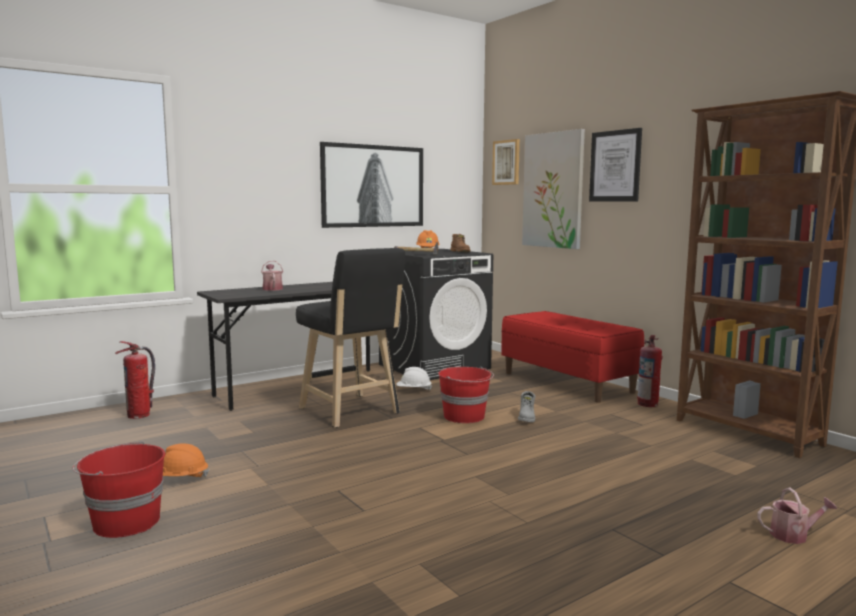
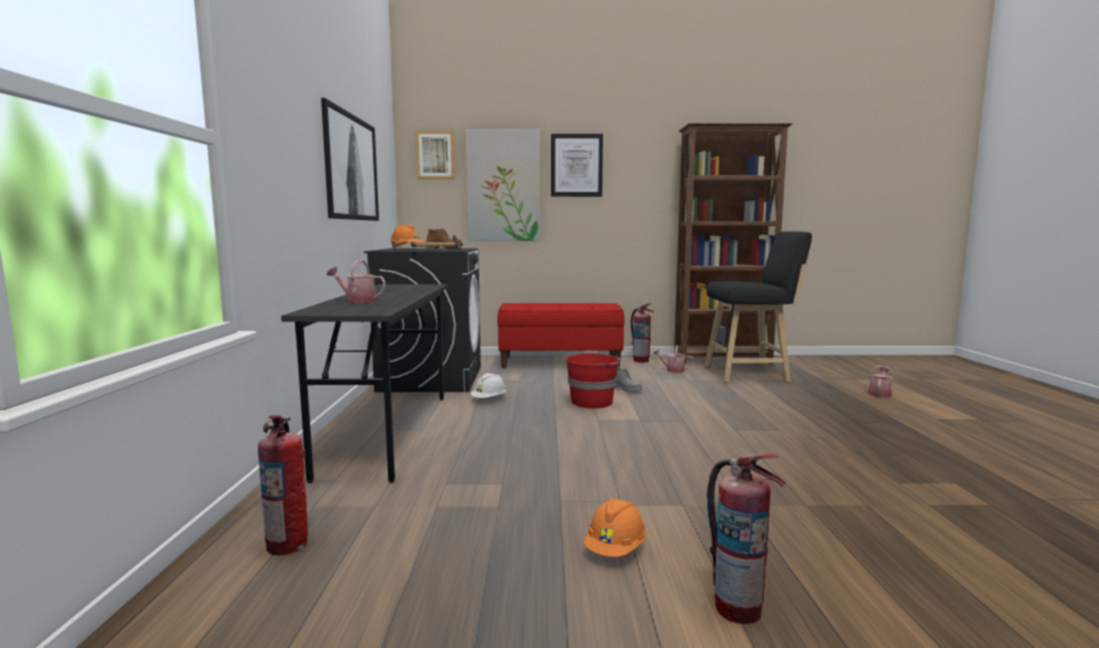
camera: 55 degrees left, 0 degrees up
red bucket [73,441,165,538] -> fire extinguisher [707,454,786,624]
black stool [296,248,405,428] -> black stool moved to [704,231,812,383]
none -> watering can [653,345,694,373]

